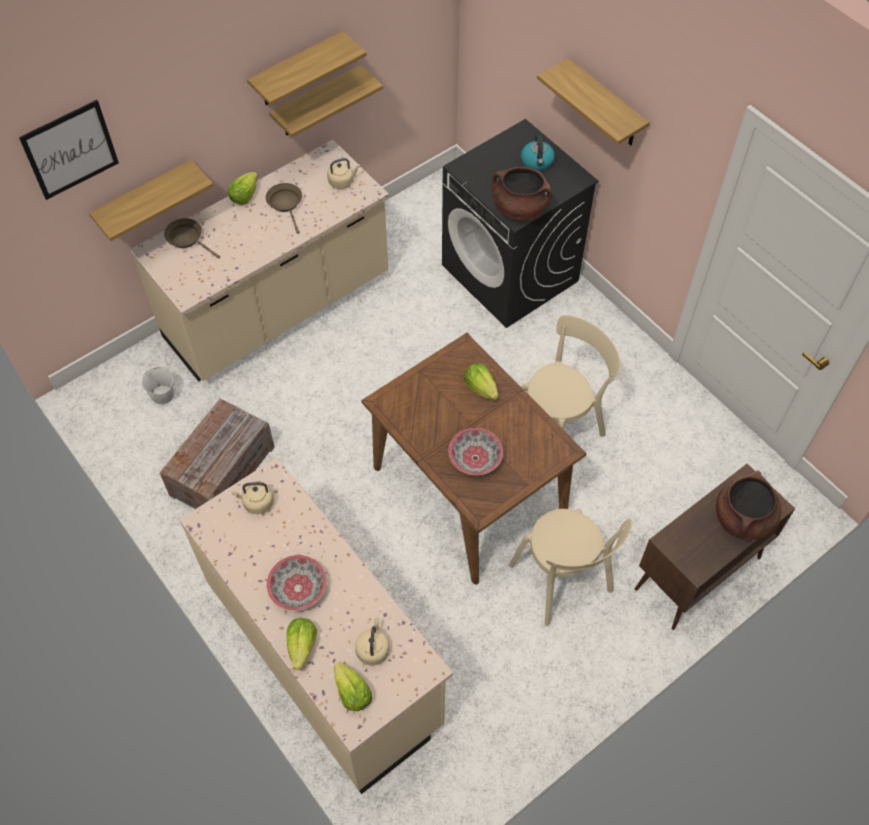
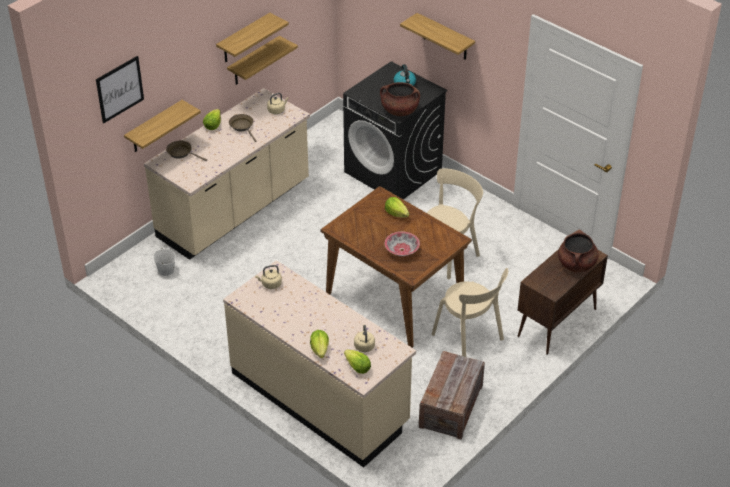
camera: 10 degrees left, 15 degrees down
crate [160,398,275,509] -> crate moved to [419,351,485,440]
bowl [267,555,327,611] -> none

